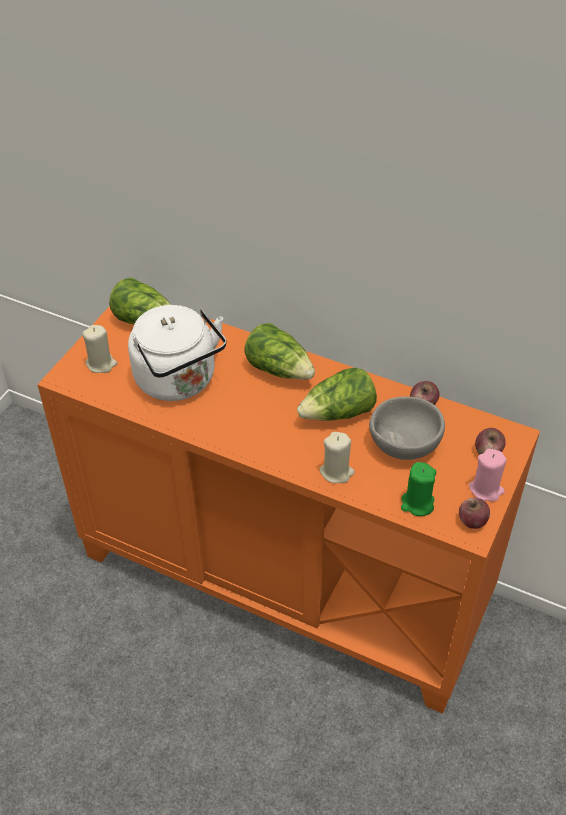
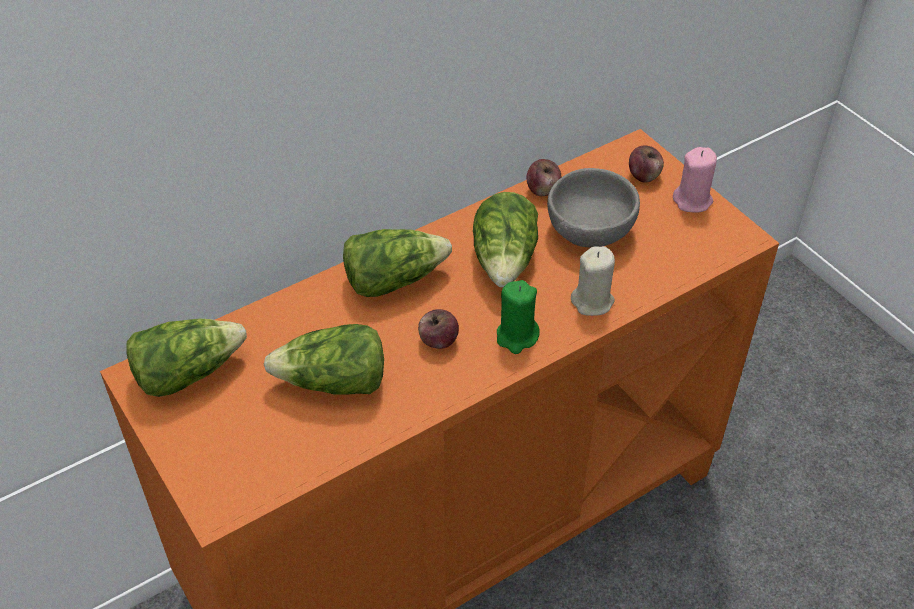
camera: 60 degrees left, 0 degrees up
beige candle [82,325,117,373] -> none
white kettle [128,305,227,401] -> lettuce [264,324,384,395]
green candle [401,462,436,516] -> green candle moved to [497,280,539,354]
apple [459,498,490,529] -> apple moved to [418,309,459,349]

